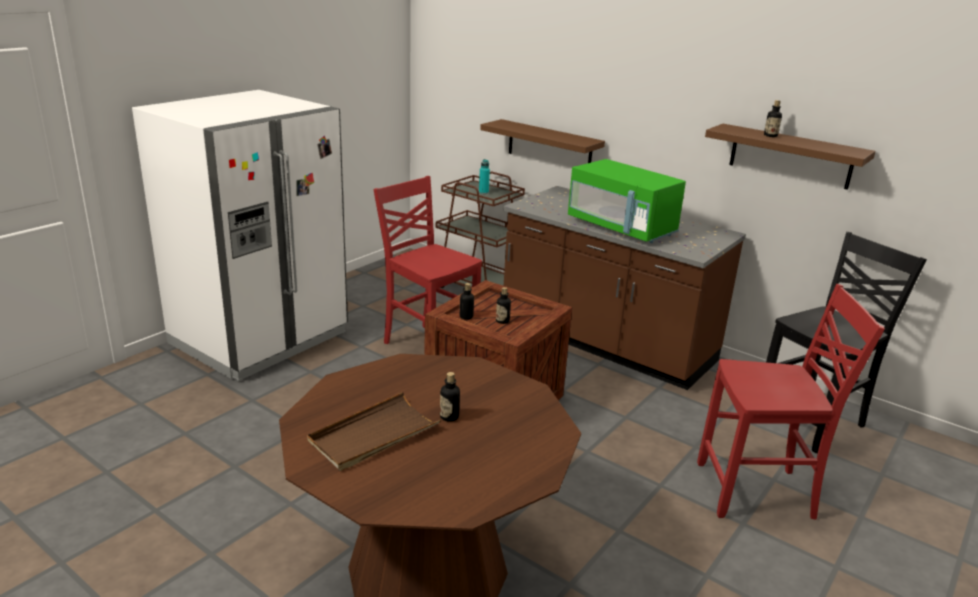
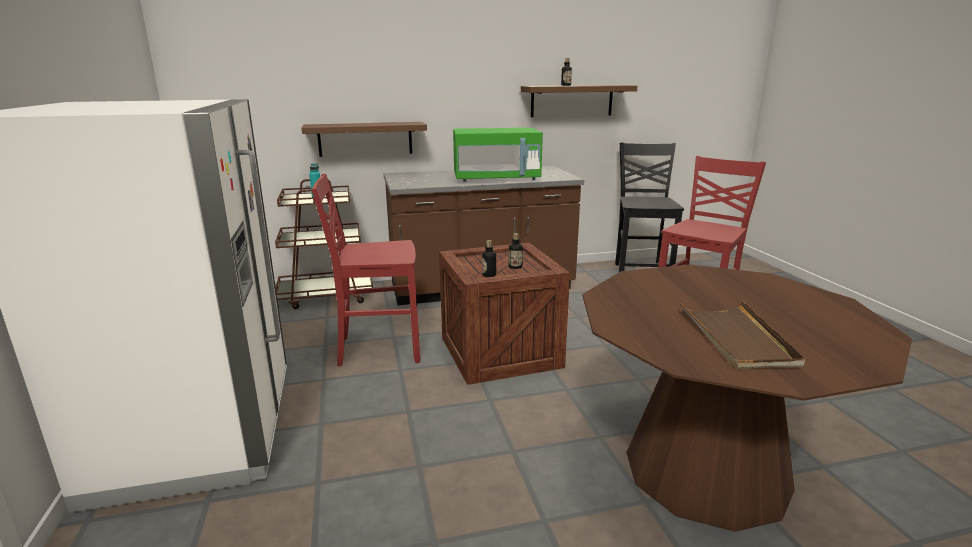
camera: 50 degrees left, 5 degrees down
bottle [440,372,460,422] -> none

